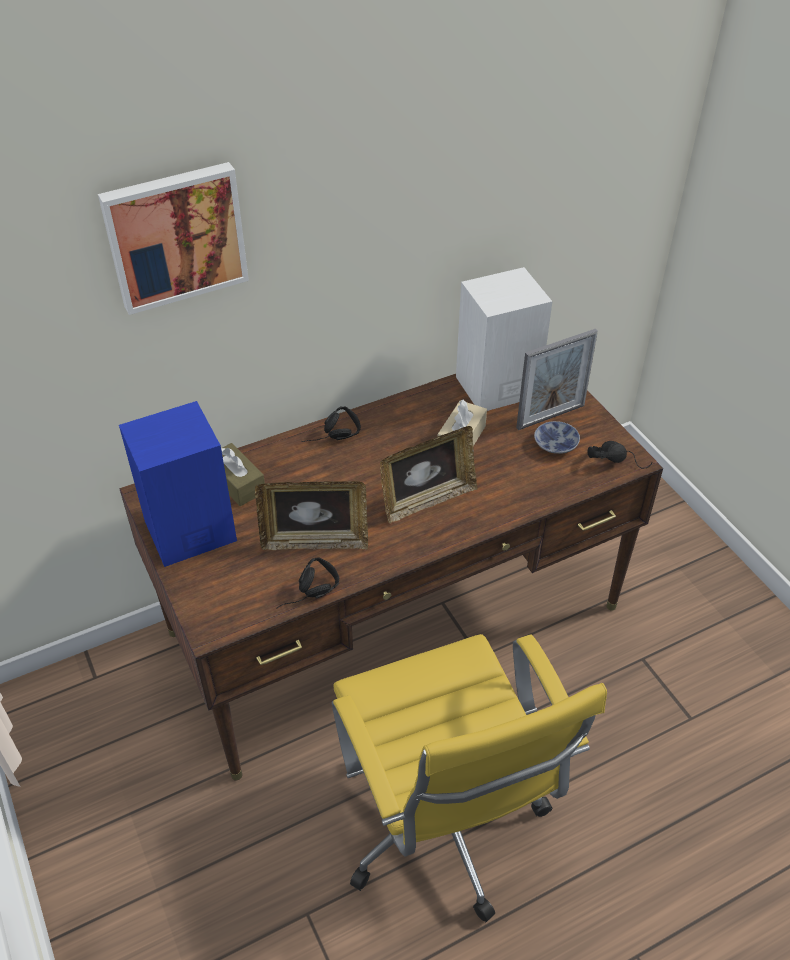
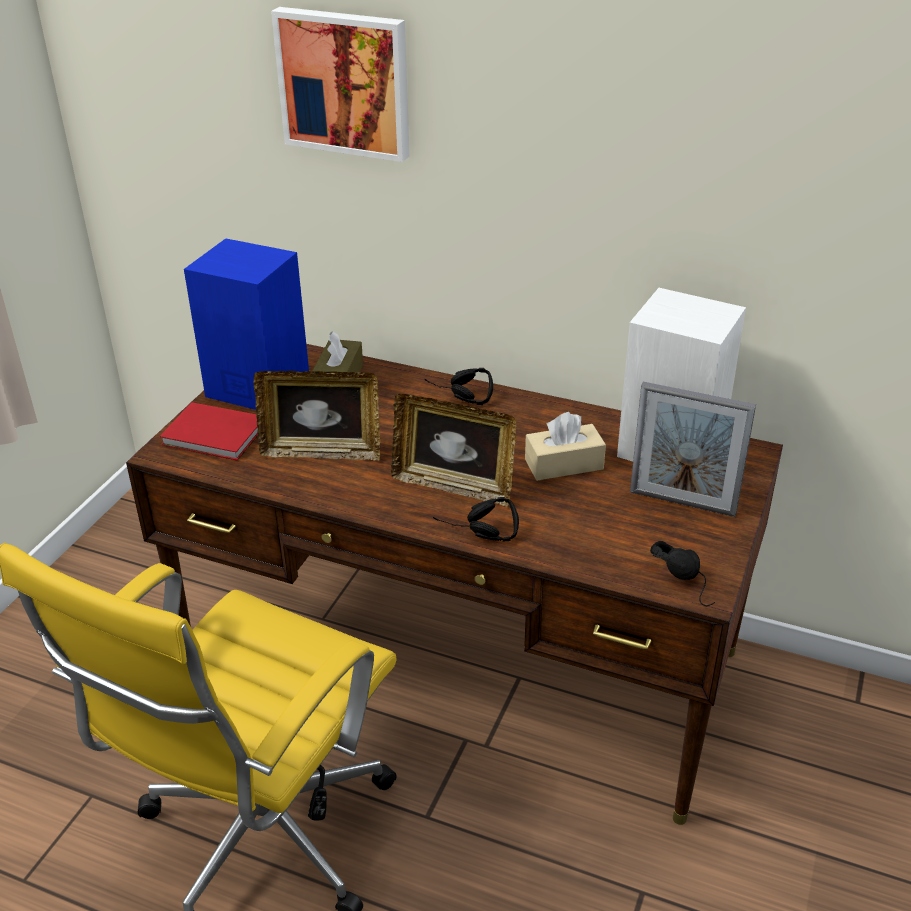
camera: 50 degrees right, 10 degrees down
picture frame [255,481,368,550] -> picture frame turned 45 degrees counterclockwise [253,371,380,461]
black headphones [277,557,339,608] -> black headphones moved to [433,497,519,541]
bowl [534,421,580,454] -> none
none -> red book [160,402,258,461]

